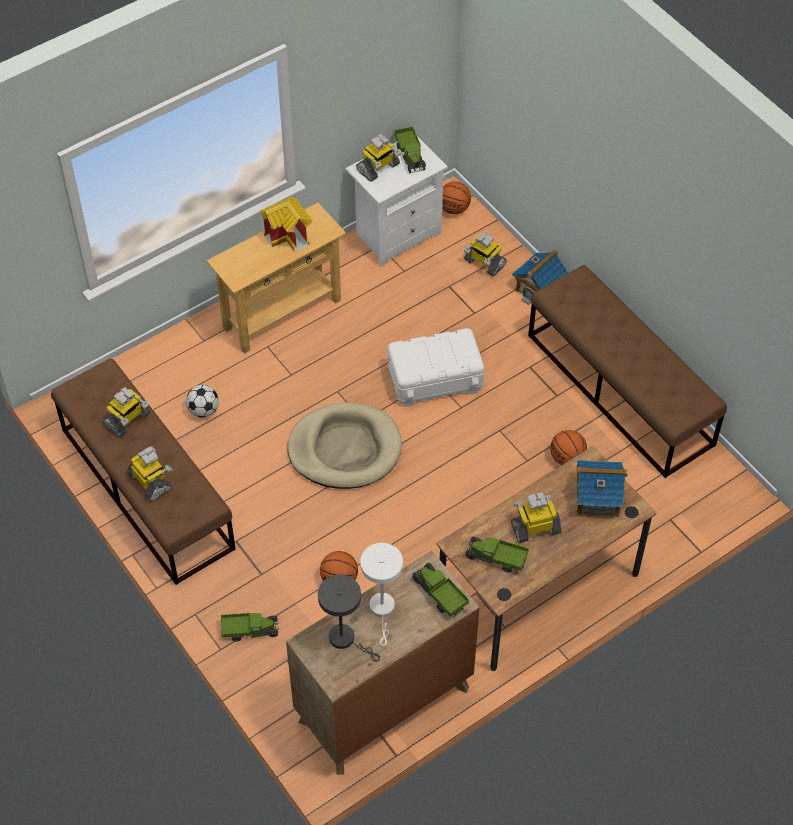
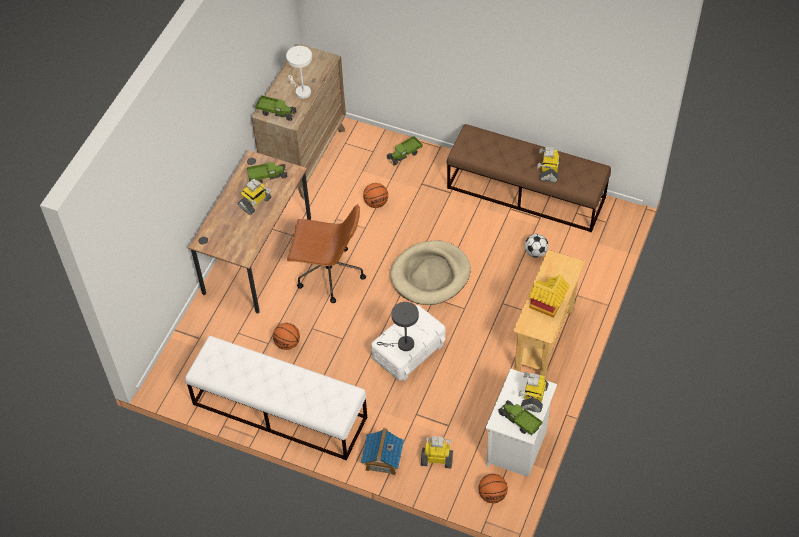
camera: 150 degrees right, 0 degrees up
toy robot [127,446,173,501] -> none
grey table lamp [318,575,380,662] -> grey table lamp moved to [377,302,419,351]
brown bench [528,265,727,478] -> white bench [185,336,367,461]
toy house [577,460,628,517] -> none
none -> brown office chair [287,204,366,303]

